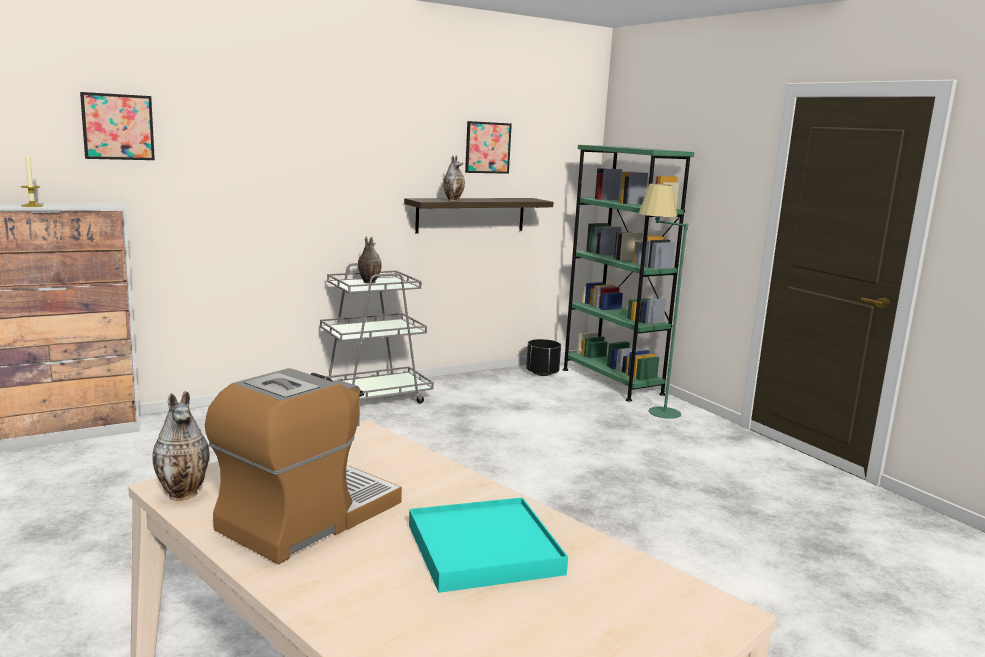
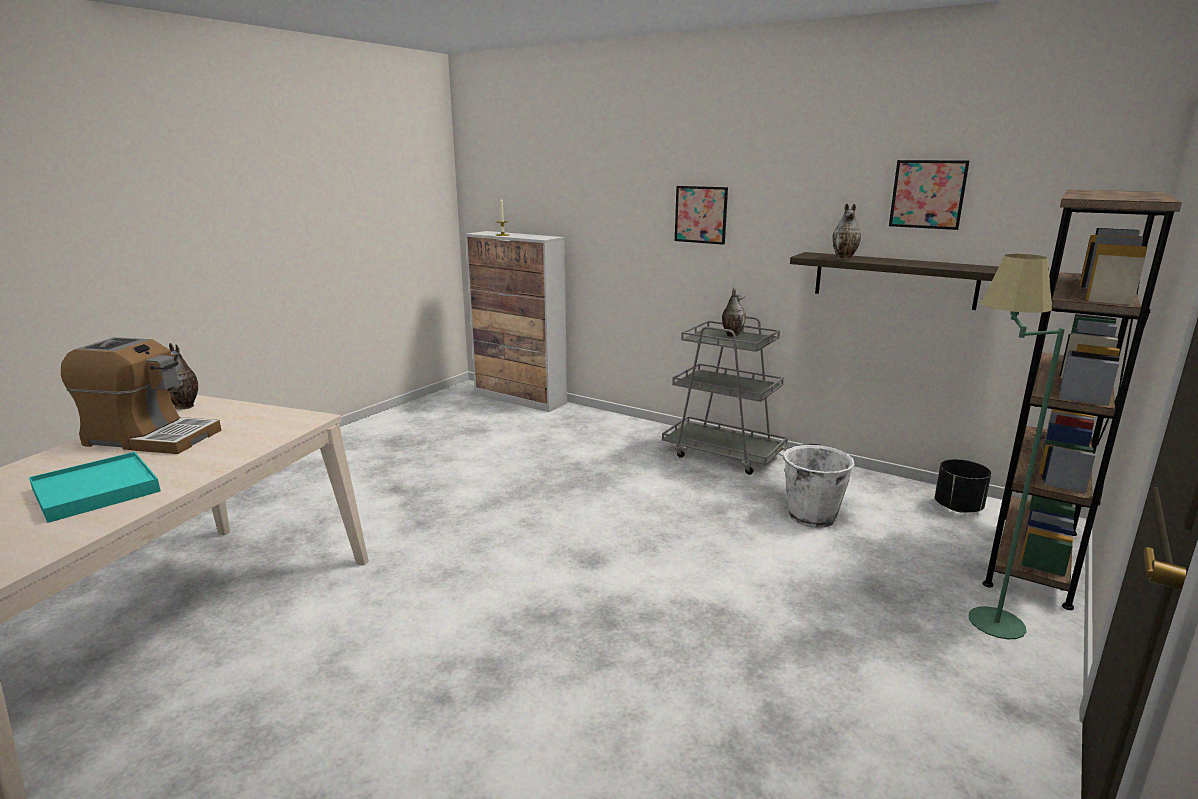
camera: 65 degrees right, 5 degrees up
picture [80,92,155,160] -> picture moved to [675,186,728,245]
green bookcase [563,145,694,402] -> brown bookcase [983,190,1182,610]
none -> white bucket [775,444,855,528]

